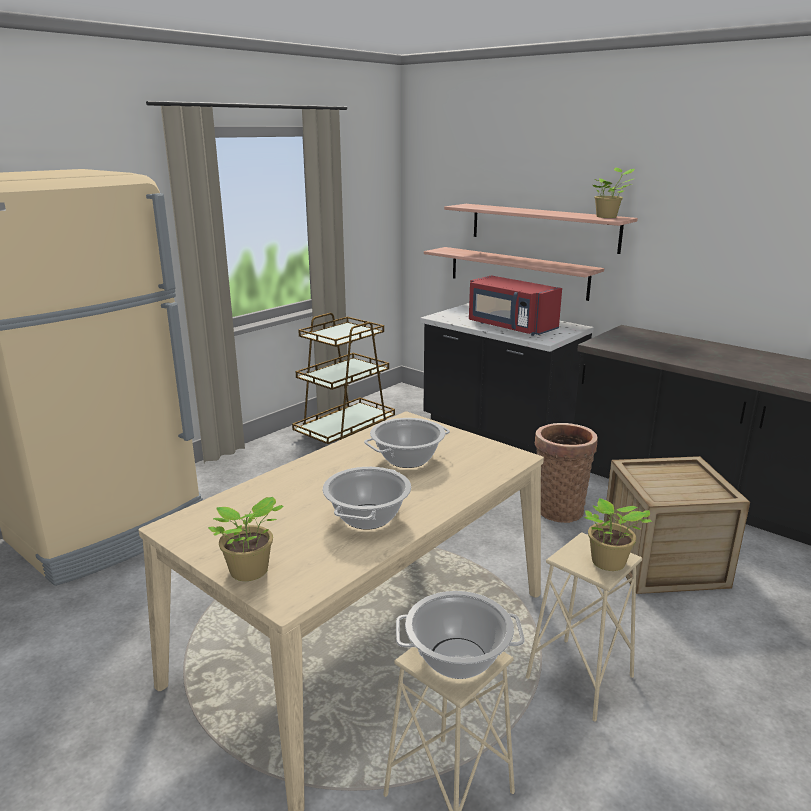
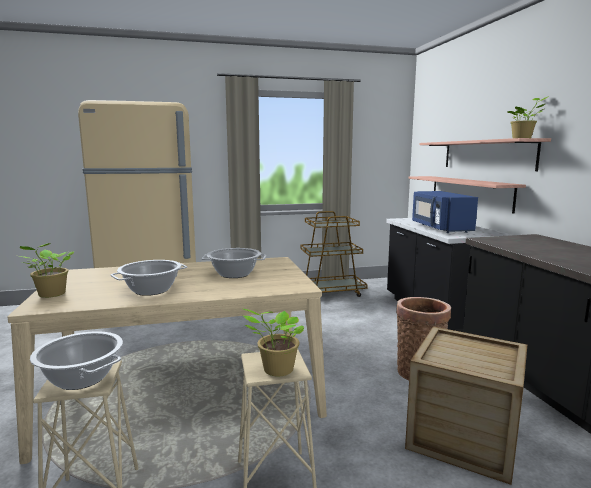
camera: 35 degrees right, 10 degrees down
red microwave [469,275,562,336] -> blue microwave [412,191,478,233]

